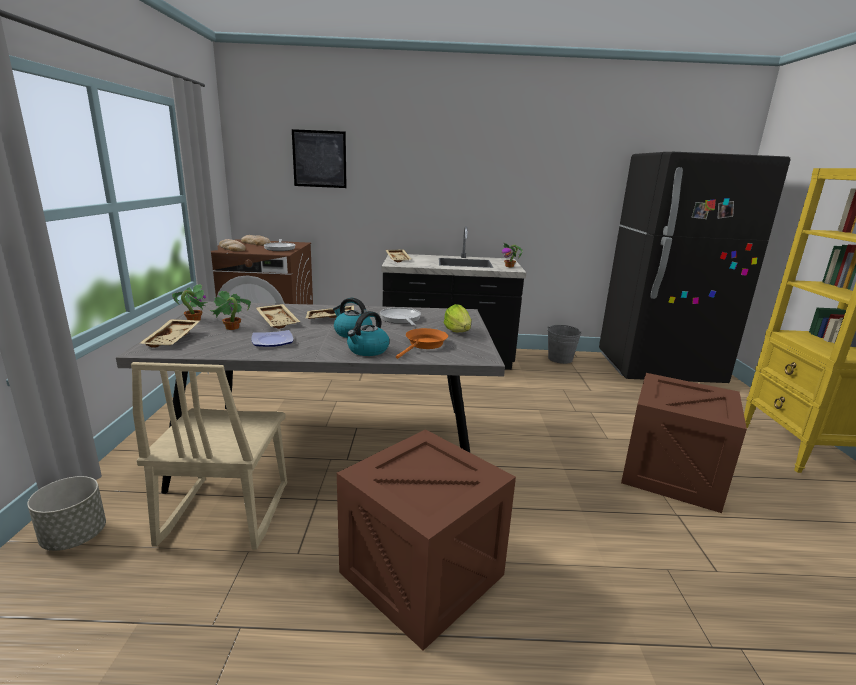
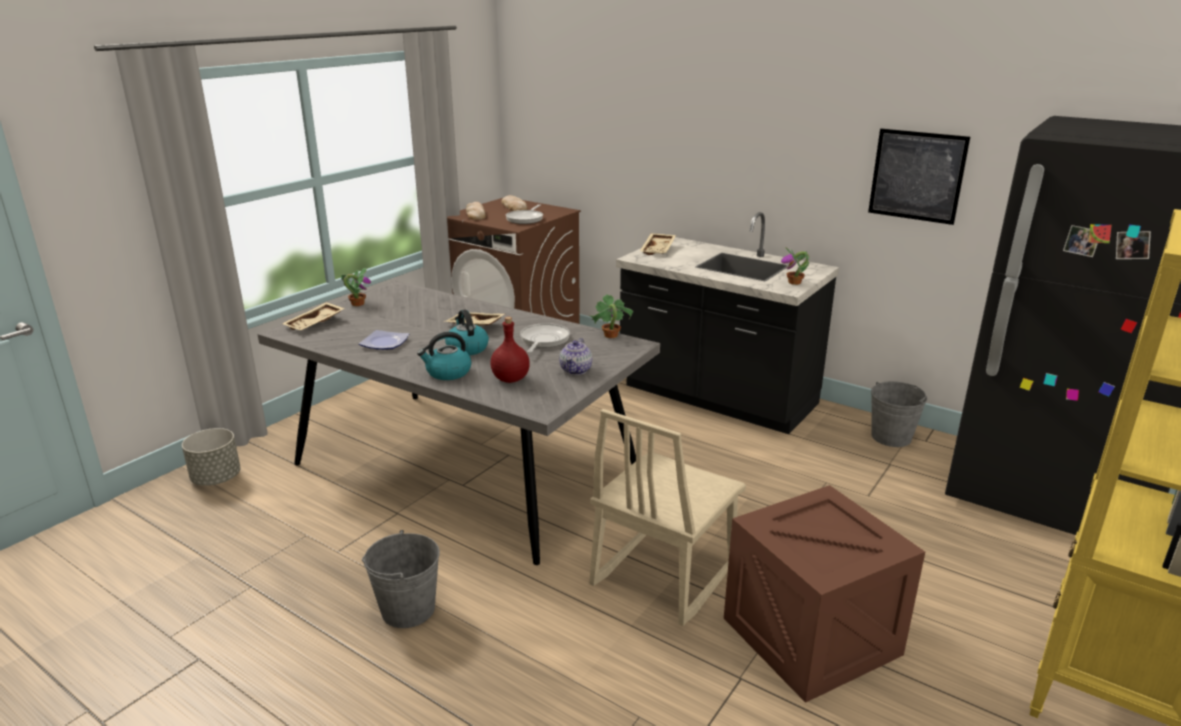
camera: 35 degrees right, 5 degrees up
beige chair [131,362,287,550] -> beige chair moved to [589,409,746,626]
potted plant [209,291,251,330] -> potted plant moved to [589,294,633,338]
beige tray [256,304,300,329] -> none
picture [292,129,347,188] -> picture moved to [868,129,970,225]
crate [337,429,516,651] -> grey bucket [362,530,440,628]
orange frying pan [396,328,448,359] -> red bottle [490,317,530,383]
lettuce [444,304,471,332] -> teapot [559,338,592,375]

